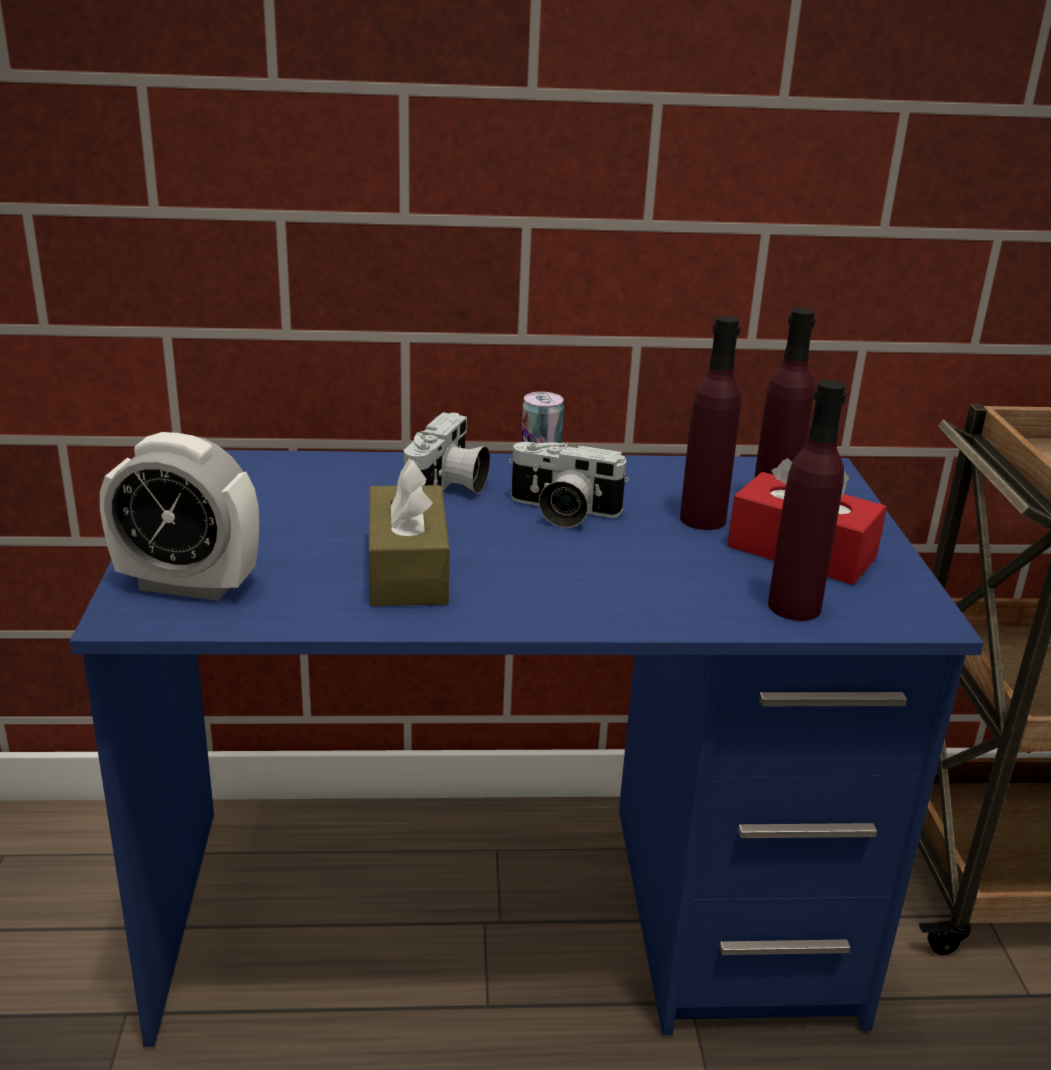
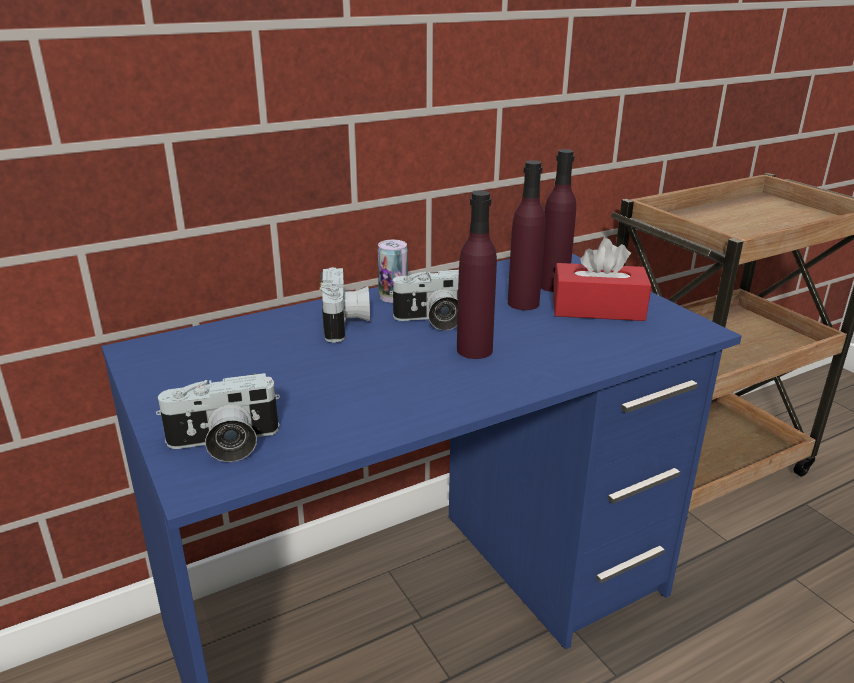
camera: 25 degrees left, 0 degrees up
alarm clock [100,432,259,601] -> camera [156,373,280,462]
brown tissue box [369,459,449,606] -> none
purple bottle [768,380,847,621] -> purple bottle moved to [457,191,497,359]

